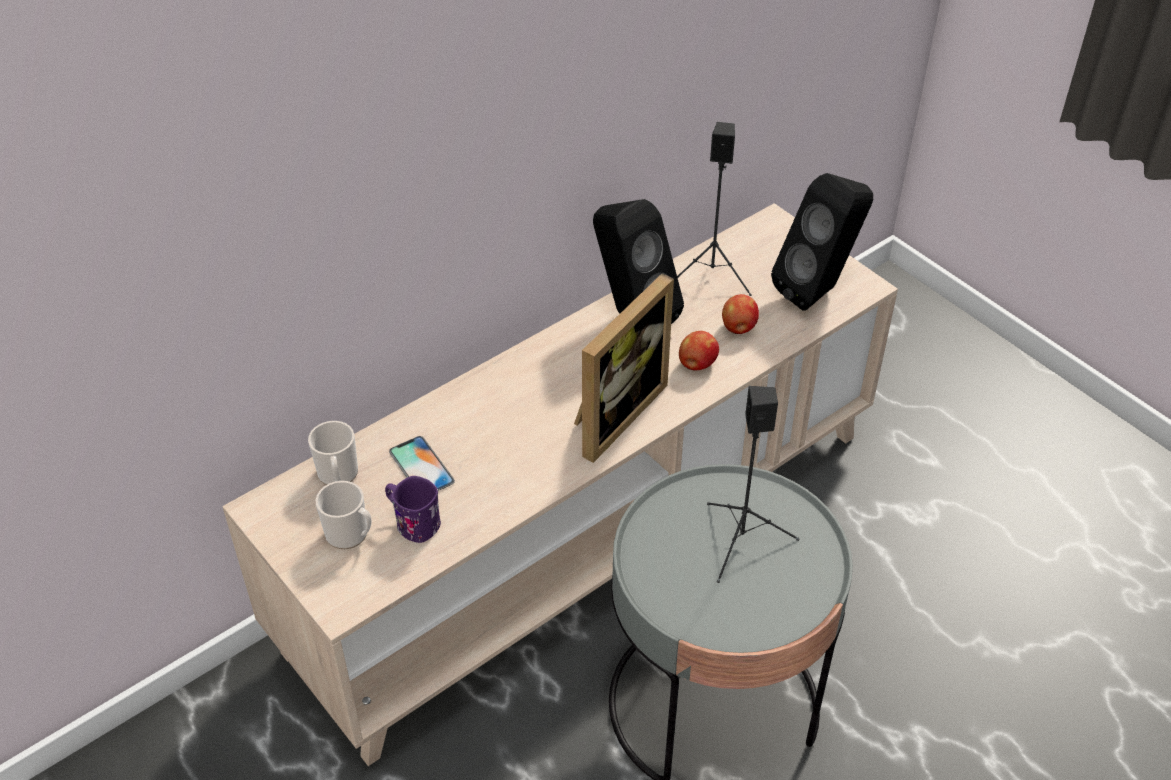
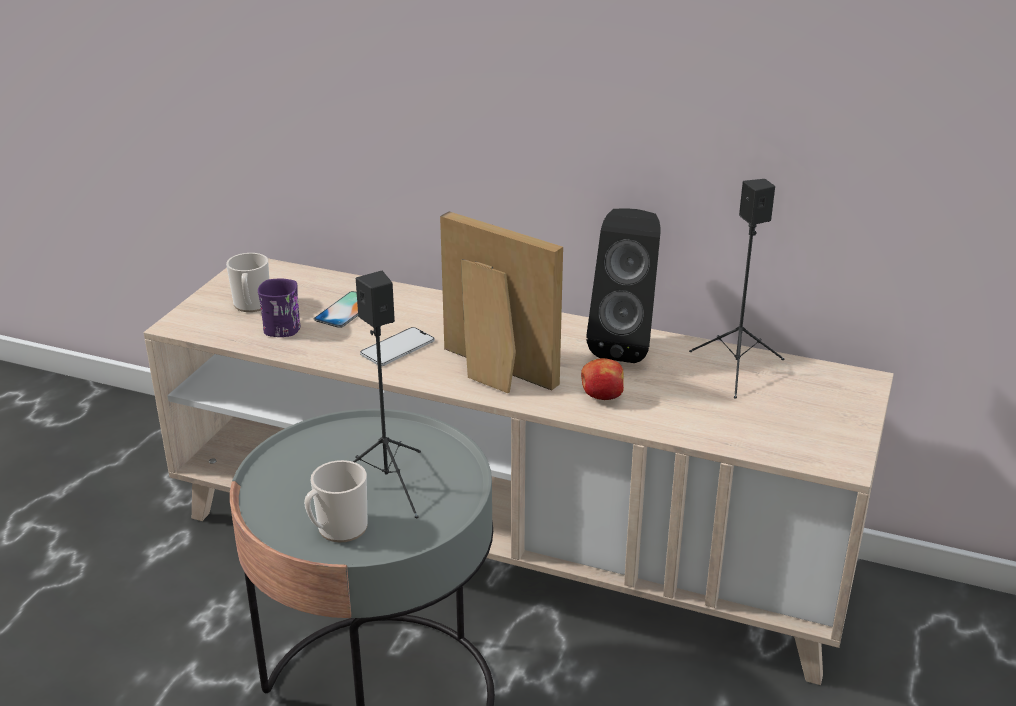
camera: 60 degrees right, 15 degrees down
mug [308,421,358,485] -> mug moved to [304,460,368,542]
picture frame [574,273,674,463] -> picture frame turned 150 degrees counterclockwise [440,211,563,393]
apple [722,294,759,334] -> none
black speaker [771,173,873,311] -> none
none -> phone [360,327,435,366]

